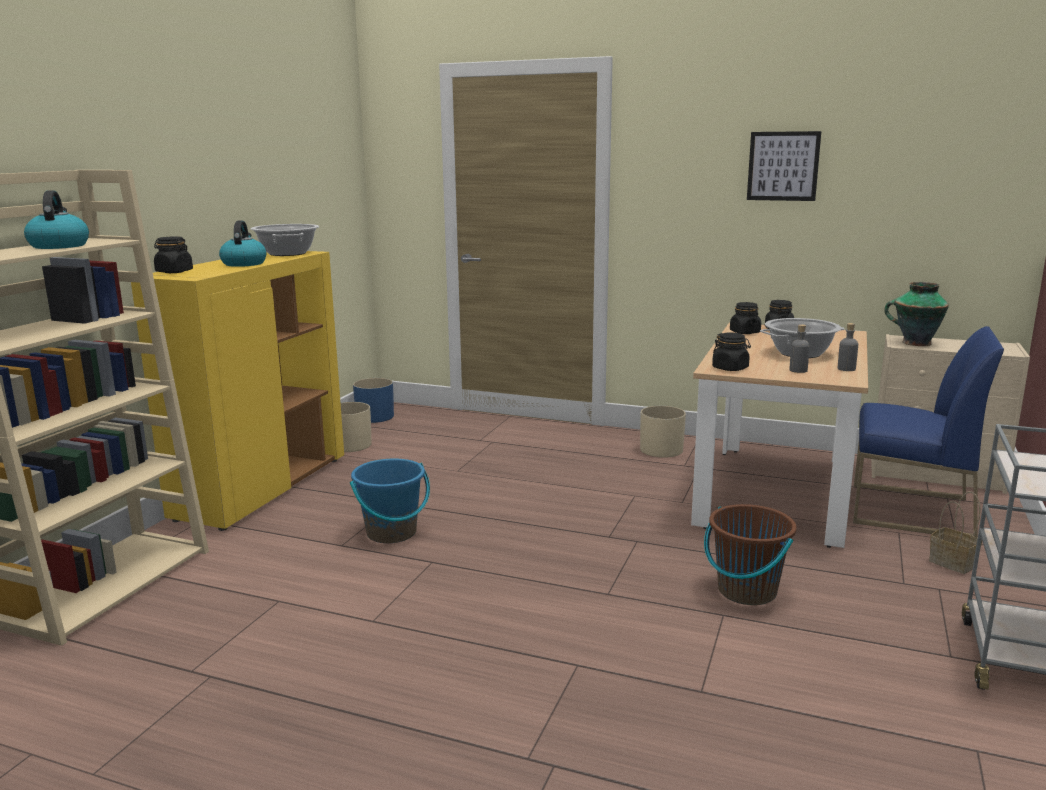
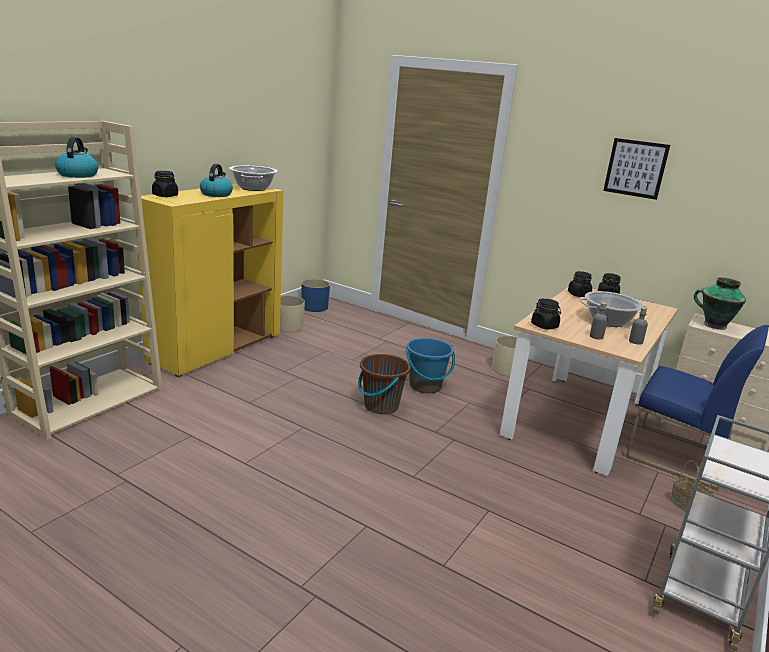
camera: 10 degrees right, 5 degrees up
blue bucket [350,459,430,543] -> blue bucket moved to [406,338,455,393]
brown bucket [704,504,797,605] -> brown bucket moved to [358,354,411,414]

